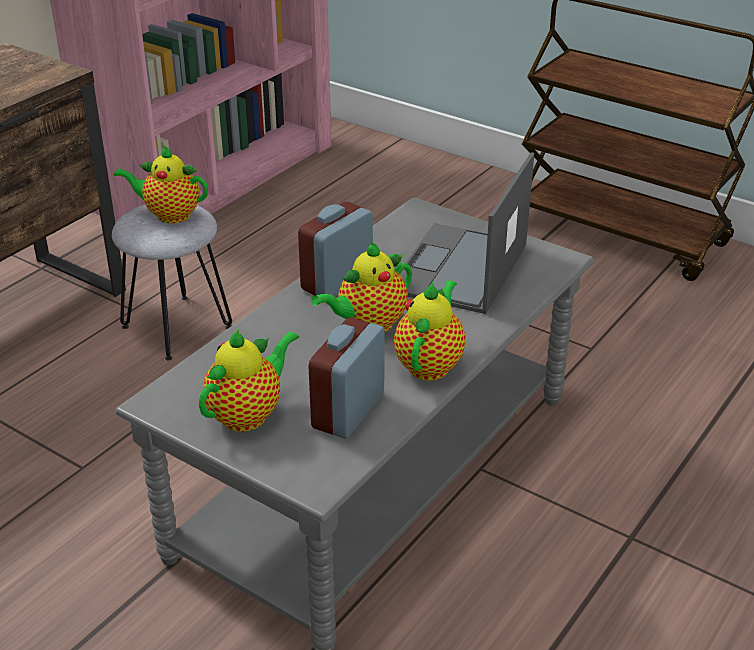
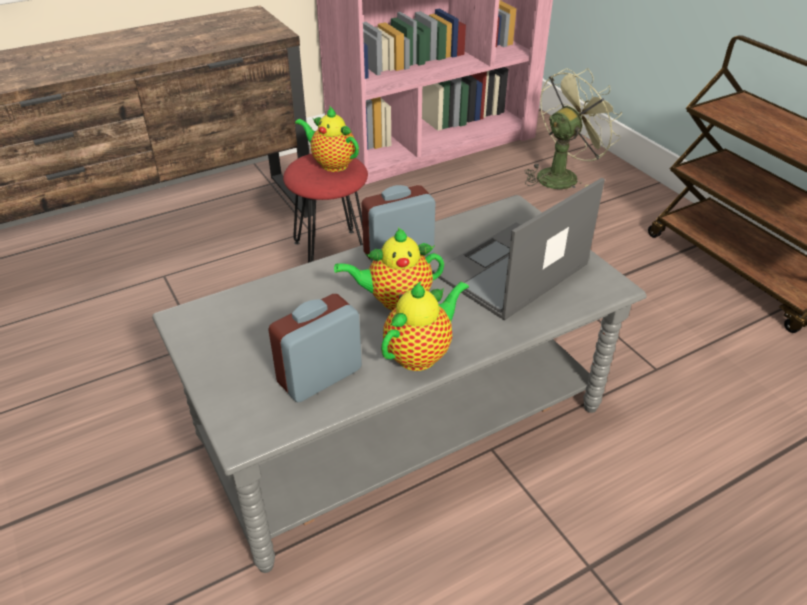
camera: 25 degrees right, 5 degrees up
grey stool [112,205,232,360] -> red stool [283,154,368,263]
teapot [199,329,299,432] -> none
none -> green fan [525,68,622,189]

